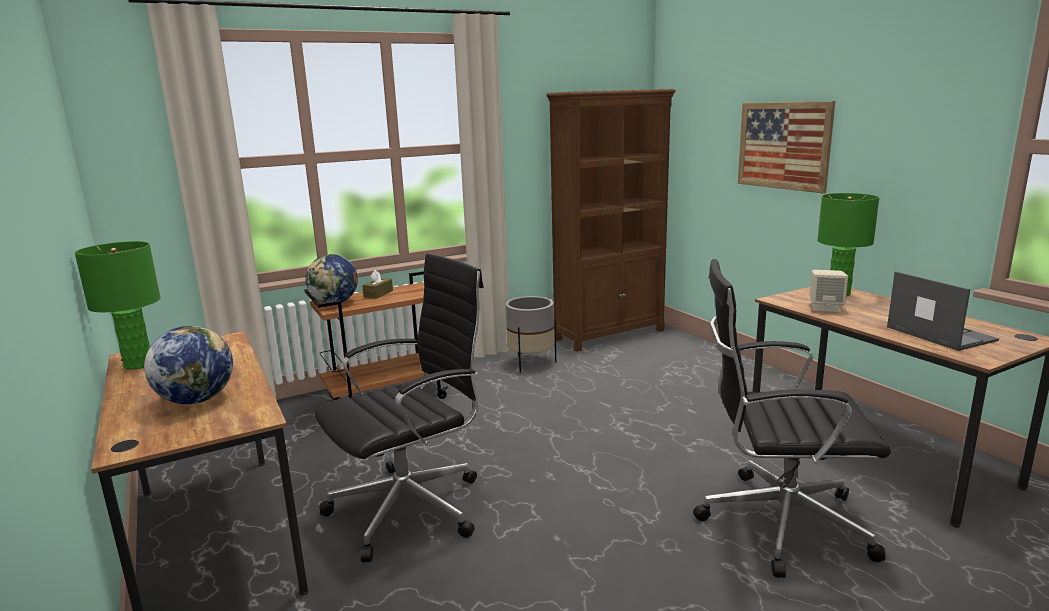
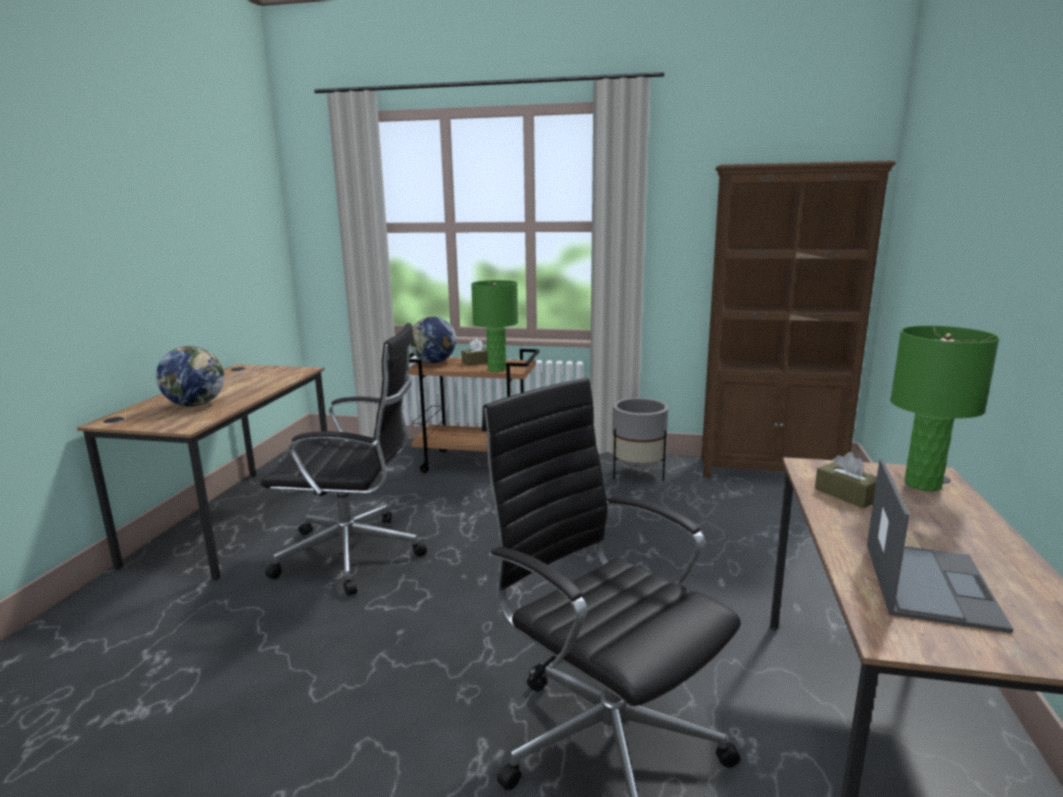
camera: 40 degrees right, 0 degrees up
green table lamp [74,241,161,370] -> green table lamp moved to [471,280,518,372]
picture [738,101,835,194] -> none
beige speaker [810,270,848,312] -> brown tissue box [815,452,877,508]

